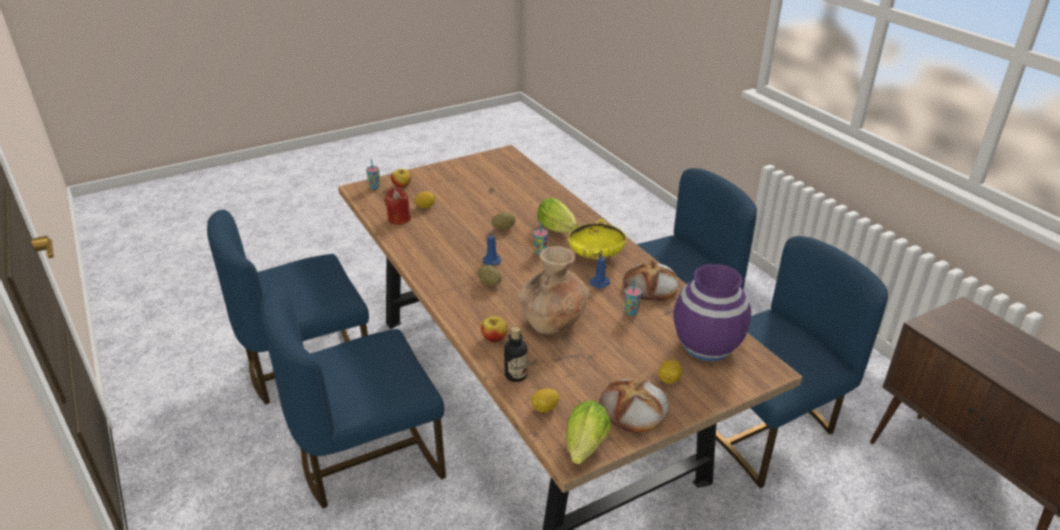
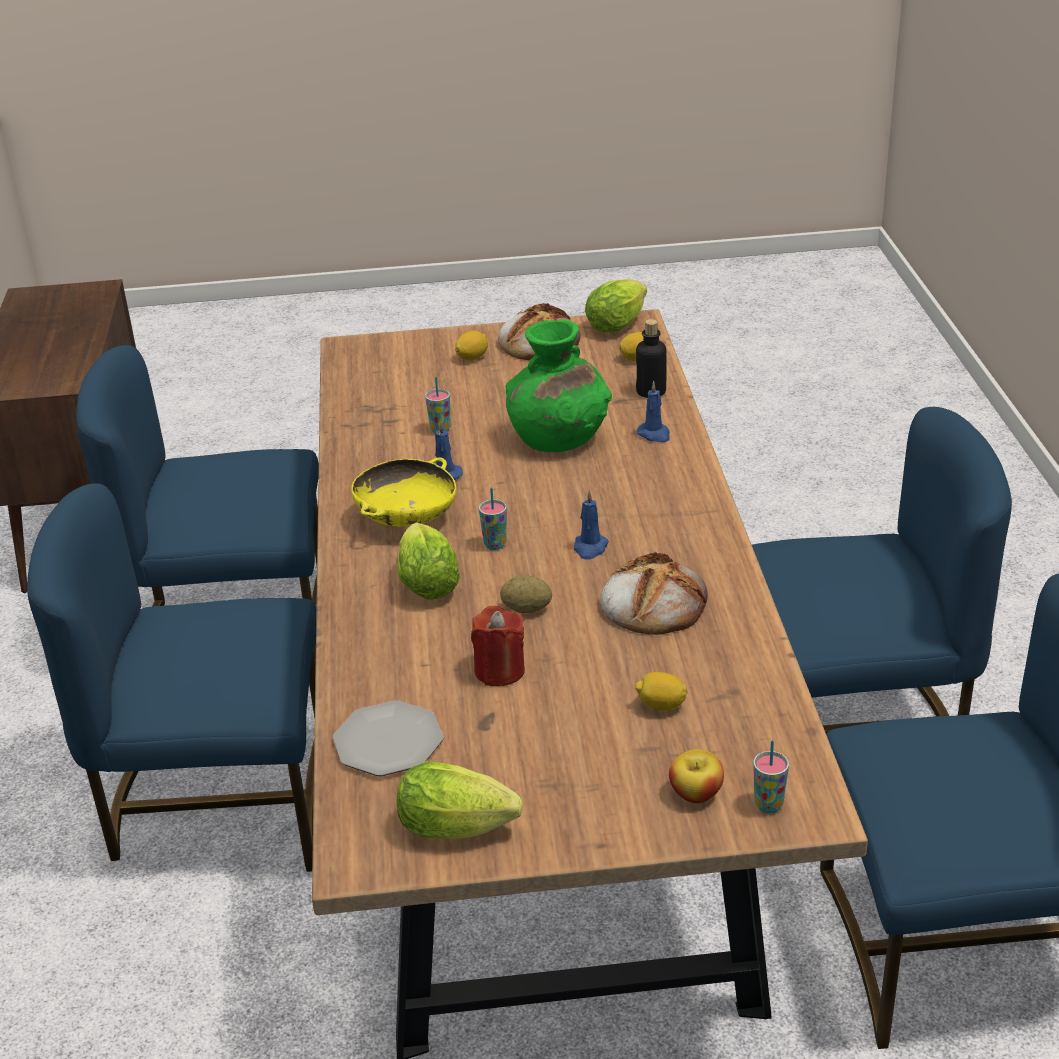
camera: 155 degrees left, 0 degrees up
red candle [384,188,411,225] -> red candle moved to [471,606,525,686]
potato [478,265,502,286] -> none
apple [481,316,508,342] -> blue candle [636,381,670,442]
brown vase [518,246,590,334] -> green vase [505,319,612,452]
bread [623,260,678,301] -> bread moved to [600,552,708,635]
purple vase [673,264,751,361] -> none
none -> plate [333,700,444,776]
none -> lettuce [396,761,523,839]

